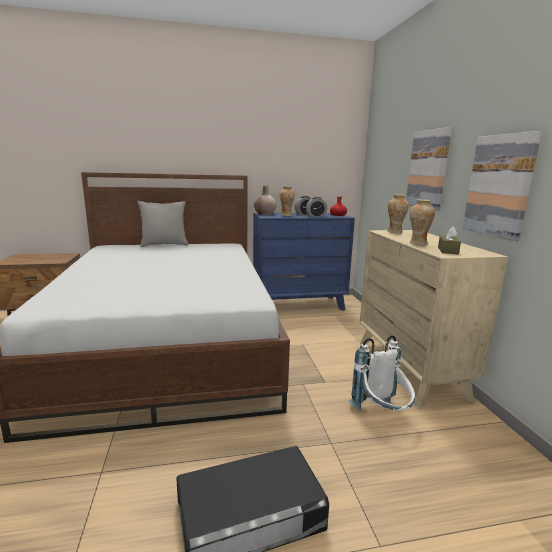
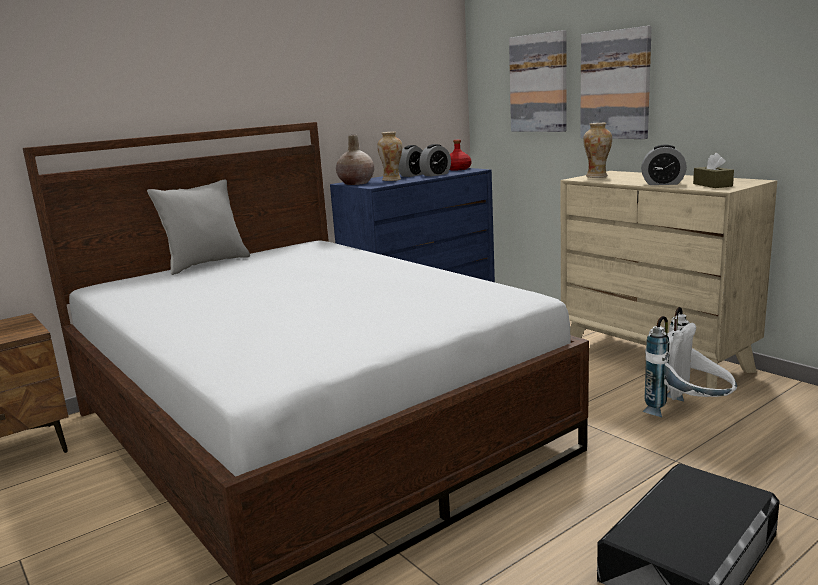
camera: 25 degrees left, 0 degrees up
vase [410,199,435,245] -> alarm clock [641,144,687,185]
picture [463,131,542,241] -> picture moved to [509,30,567,132]

